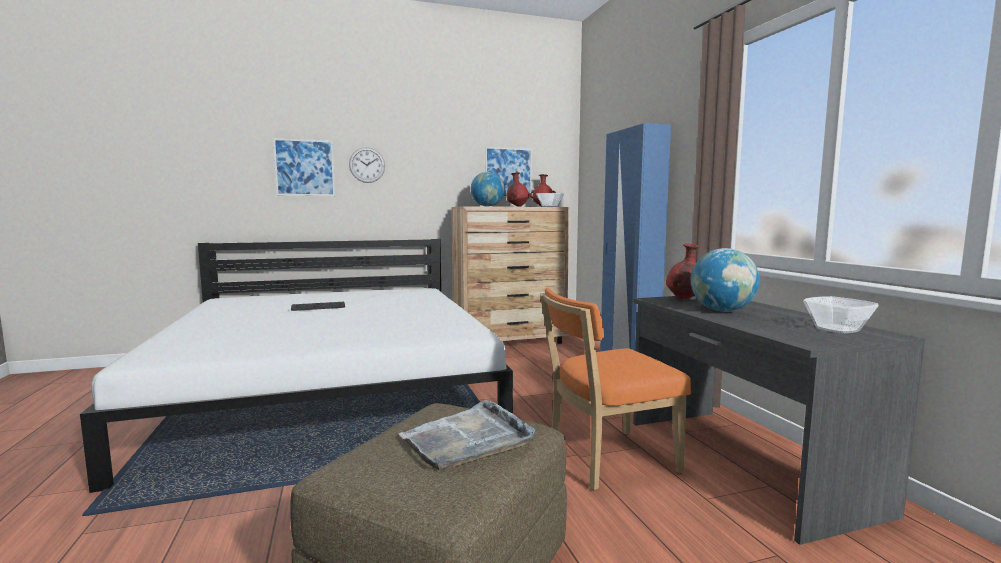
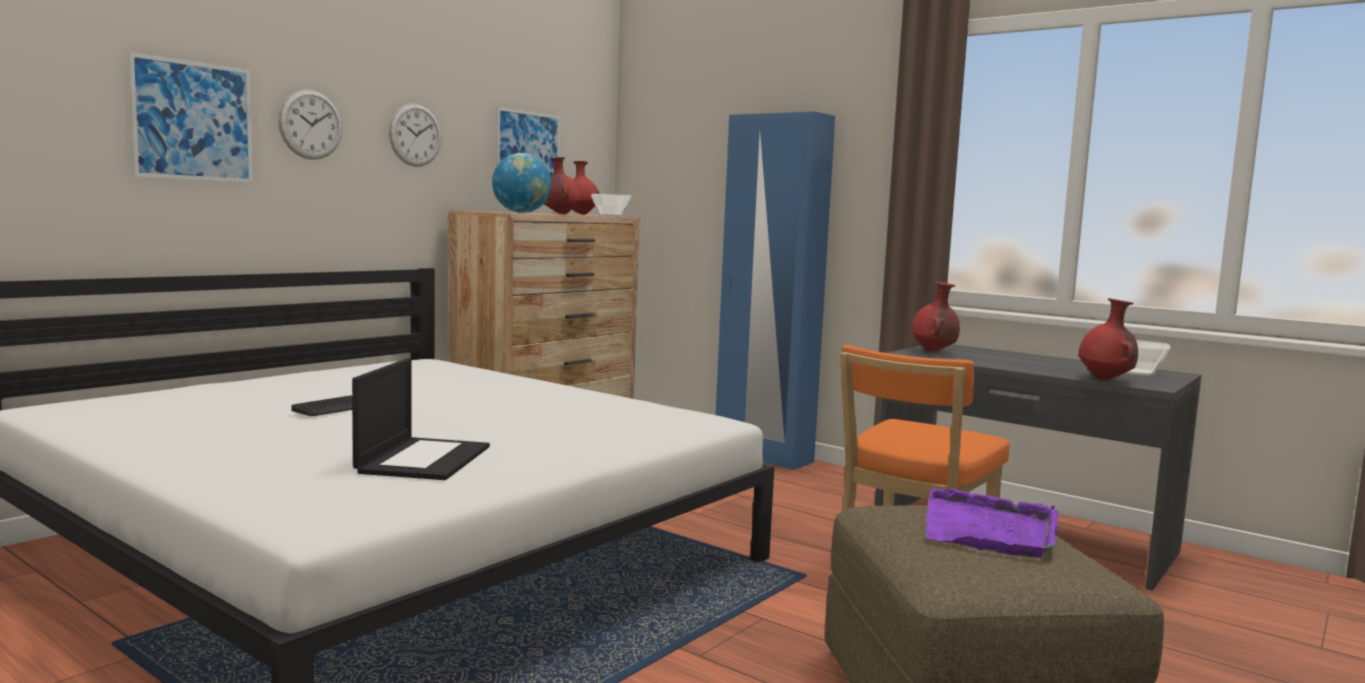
camera: 35 degrees left, 0 degrees up
grey tray [399,400,535,471] -> purple tray [926,489,1059,558]
globe [691,248,760,312] -> none
none -> laptop [352,358,490,480]
none -> wall clock [389,104,441,167]
none -> red vase [1078,298,1138,380]

